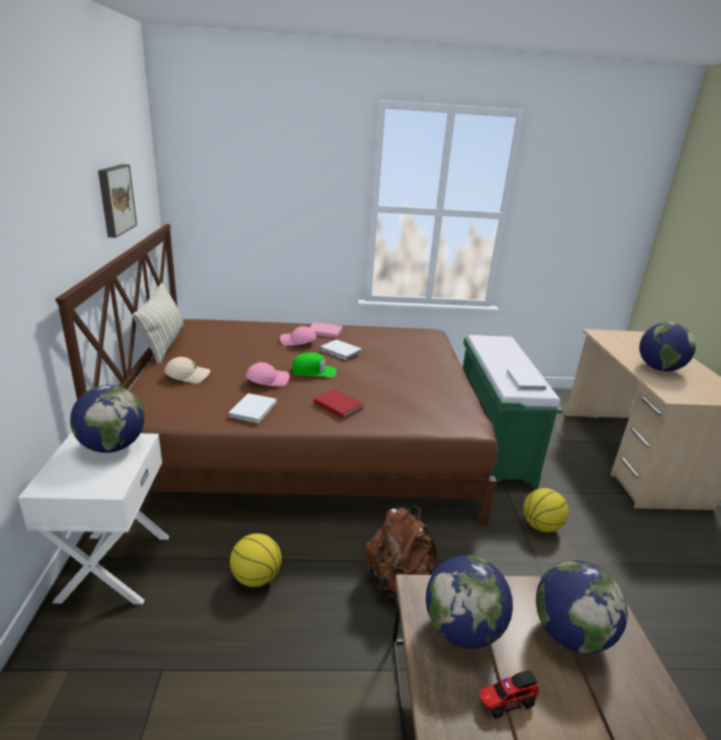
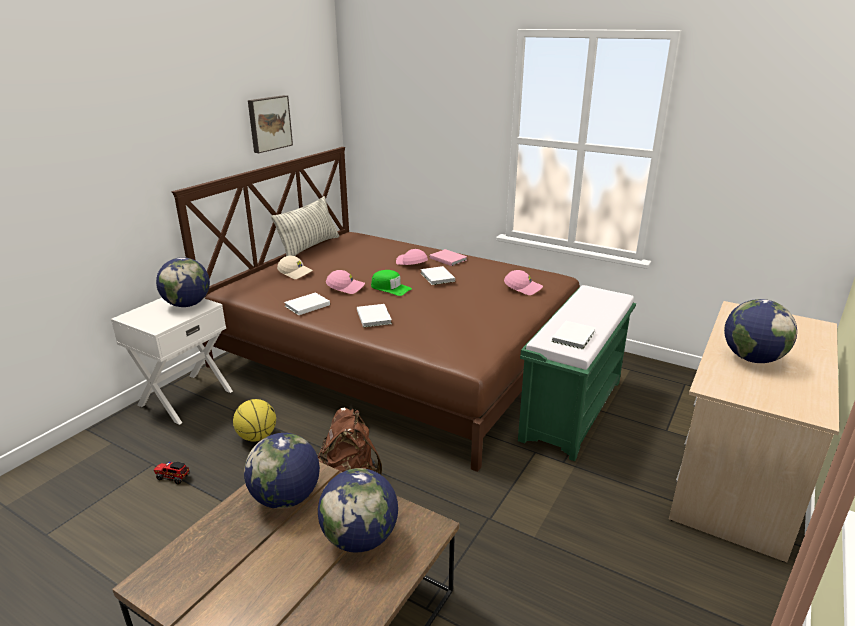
camera: 35 degrees right, 0 degrees up
red book [314,389,365,419] -> white book [357,304,392,327]
toy truck [480,670,539,718] -> toy truck moved to [154,462,190,484]
basketball [523,488,569,532] -> none
none -> pink cap [504,270,543,295]

